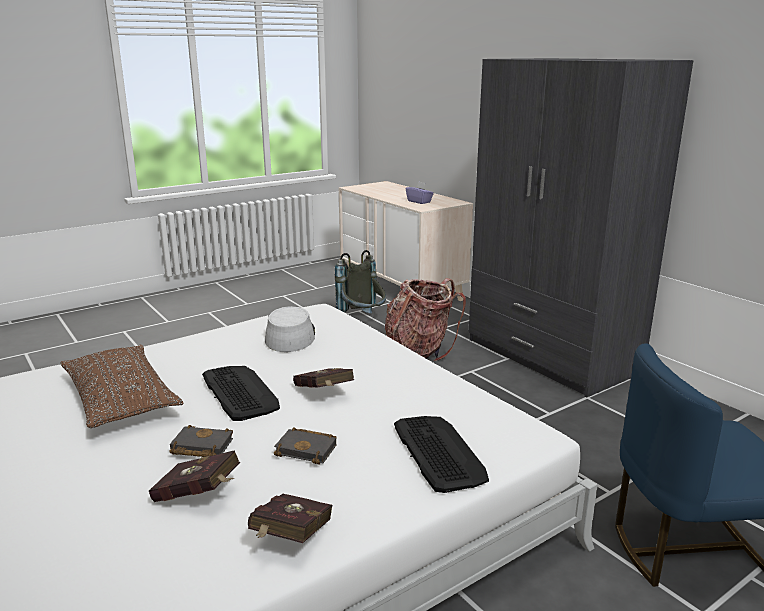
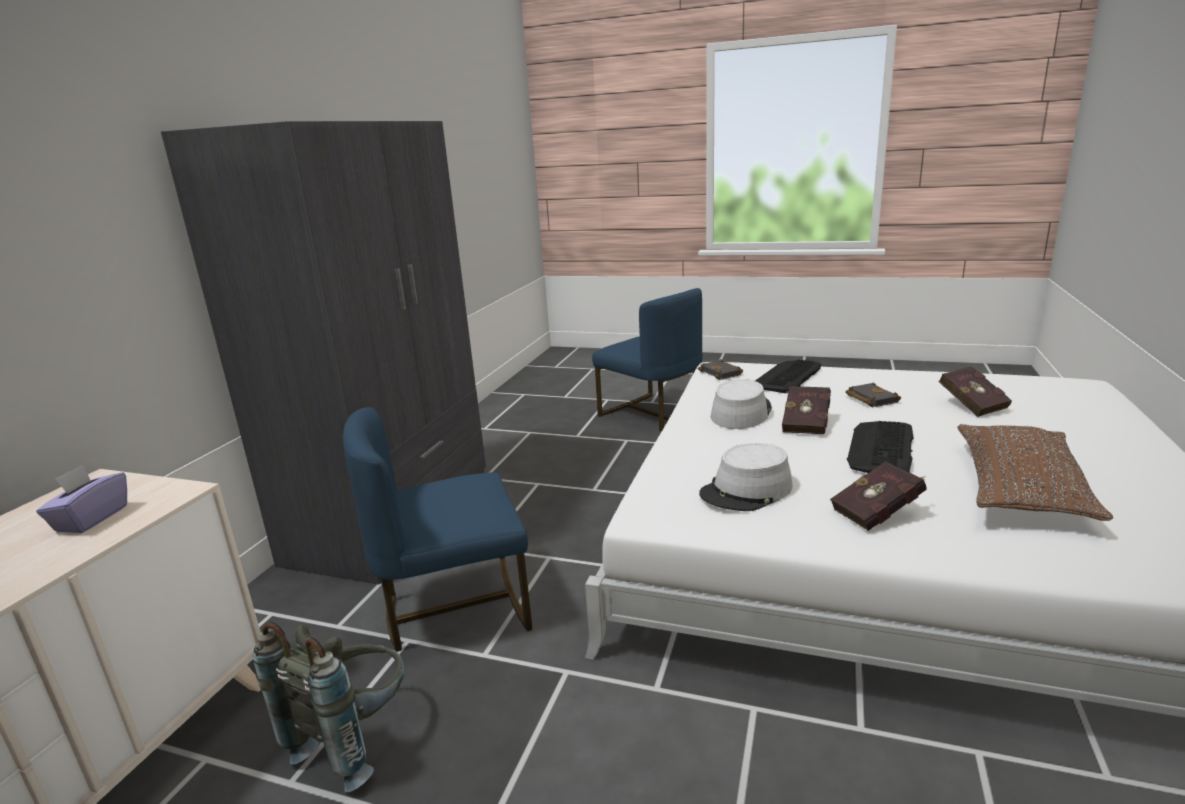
camera: 125 degrees left, 0 degrees up
black book [169,425,233,457] -> black book moved to [698,359,743,380]
red book [248,493,332,543] -> red book moved to [830,461,927,531]
backpack [385,278,466,361] -> blue chair [343,407,532,652]
none -> grey hat [711,379,772,429]

